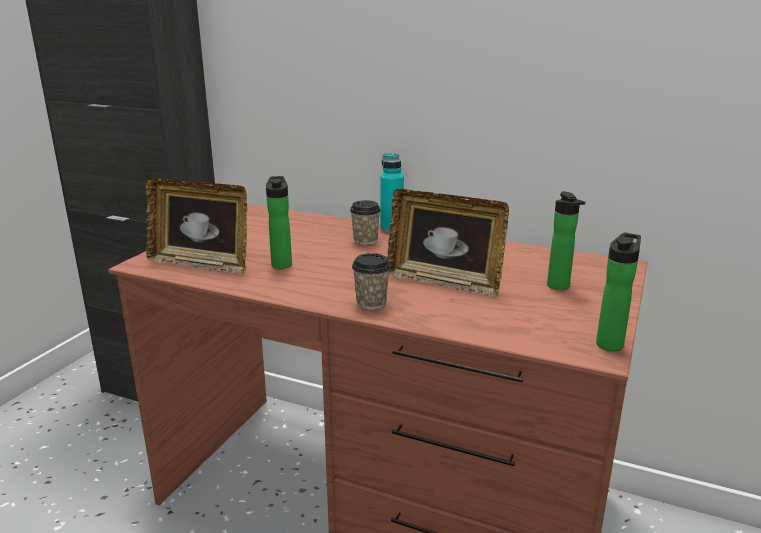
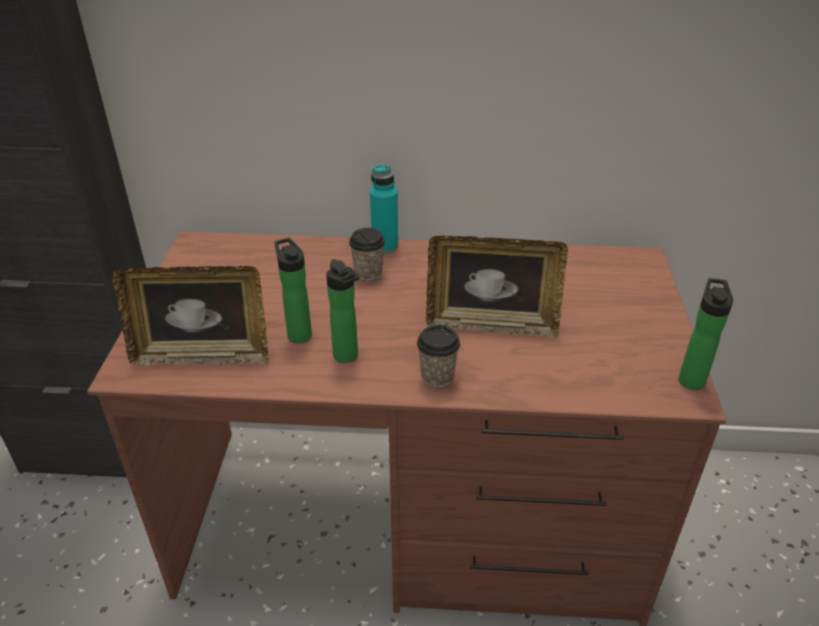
camera: 20 degrees left, 15 degrees up
bottle [547,191,585,290] -> bottle moved to [326,259,359,363]

